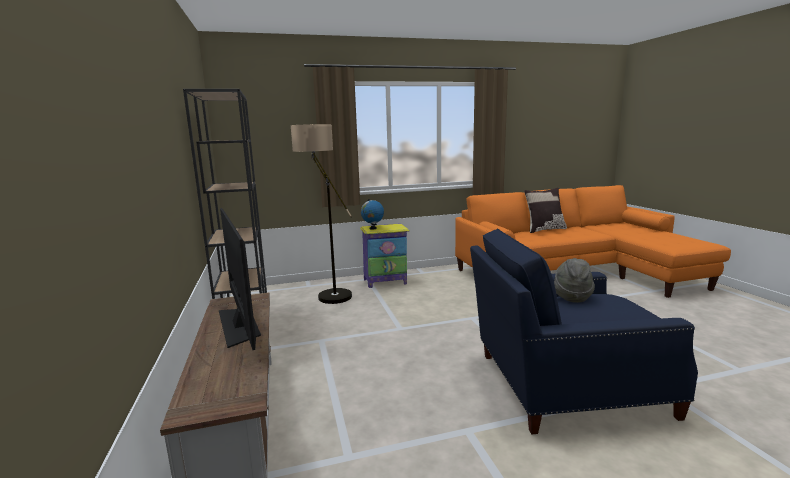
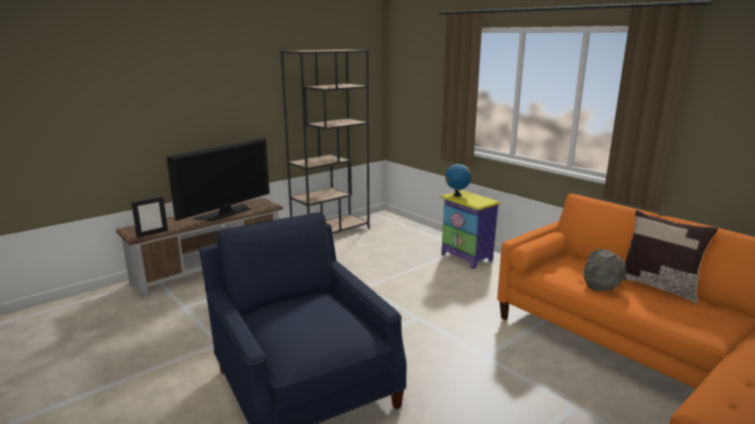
camera: 65 degrees right, 5 degrees up
floor lamp [290,124,352,304] -> none
grey hat [554,258,595,303] -> grey hat moved to [583,249,626,291]
none -> picture frame [131,196,168,238]

